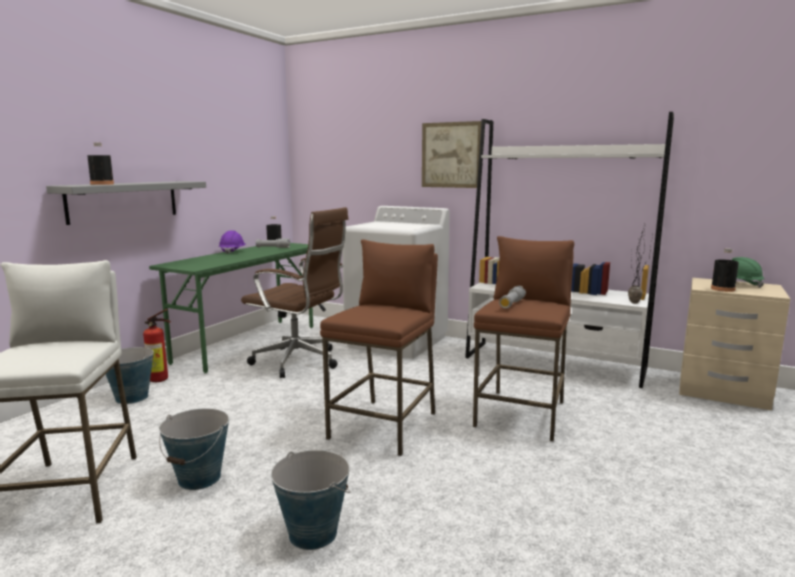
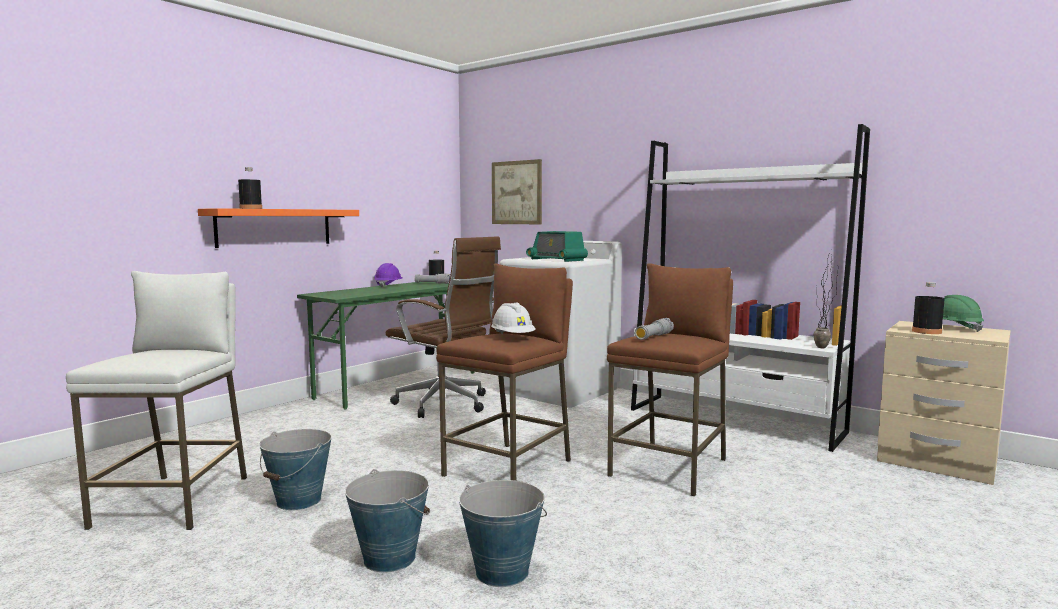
camera: 10 degrees right, 5 degrees down
grey shelf [46,181,206,225] -> orange shelf [198,208,359,248]
bucket [106,347,156,404] -> bucket moved to [459,480,547,587]
fire extinguisher [143,309,171,382] -> none
picture [422,121,481,188] -> picture moved to [492,159,542,224]
none -> white hard hat [491,303,536,334]
none -> radio [526,231,588,262]

